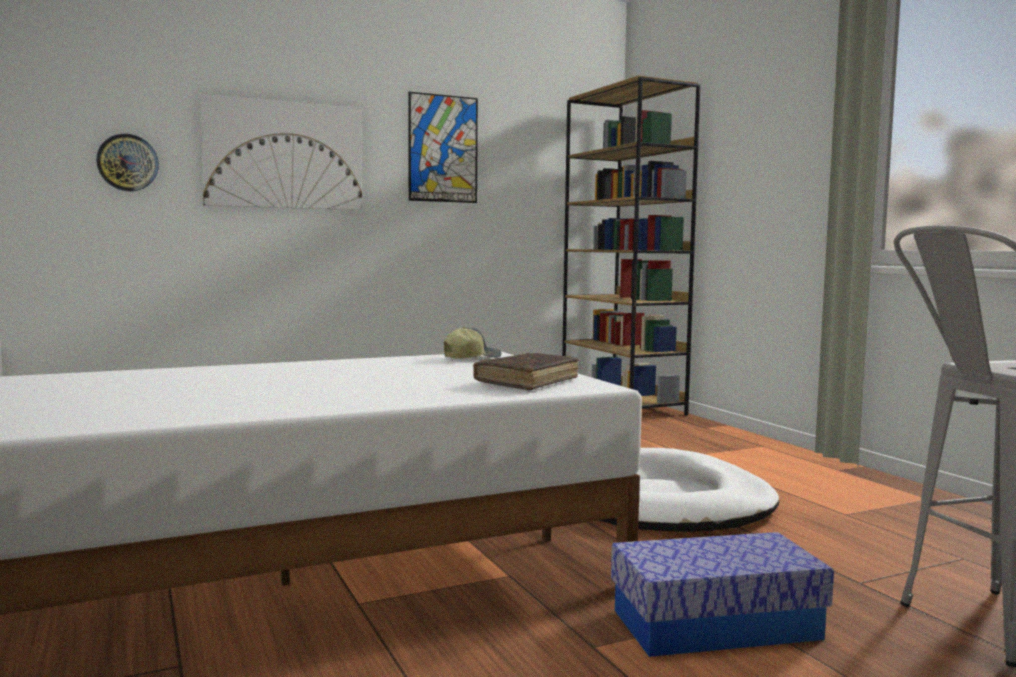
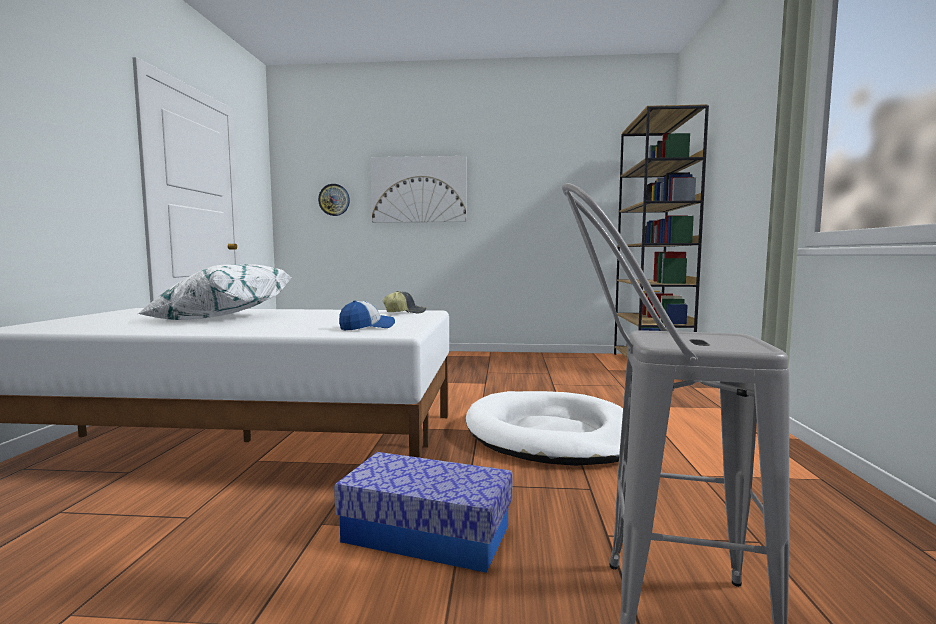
camera: 30 degrees right, 0 degrees up
picture [408,92,478,203] -> none
brown book [473,353,578,390] -> cap [339,300,395,330]
none -> white pillow [138,264,291,320]

